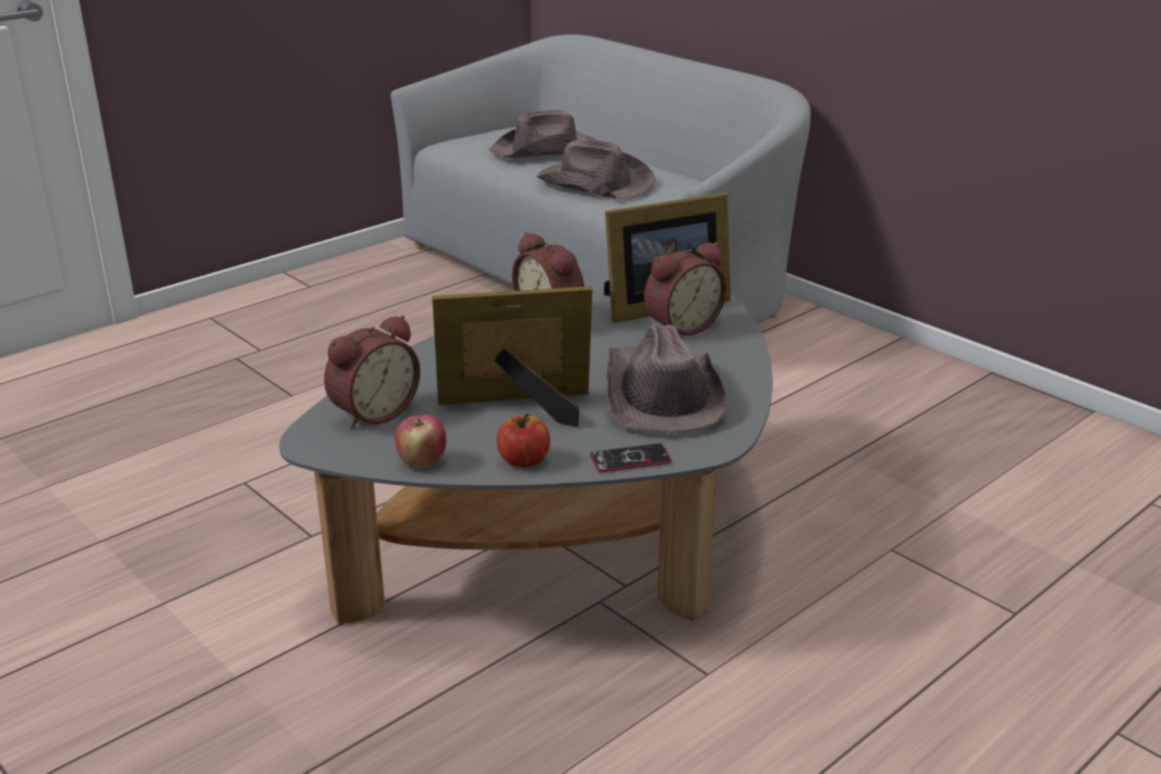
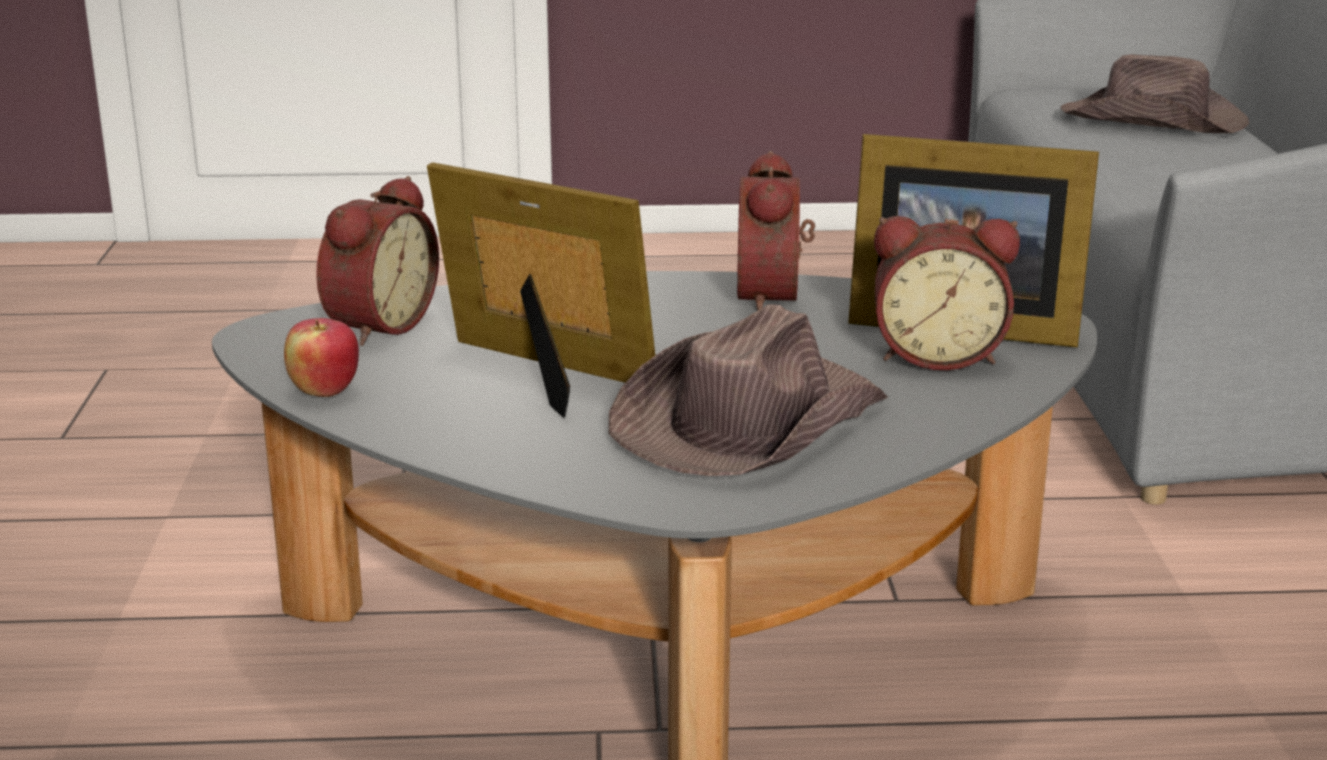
camera: 40 degrees right, 5 degrees down
alarm clock [324,315,420,429] -> alarm clock turned 60 degrees counterclockwise [316,176,439,346]
apple [497,414,550,468] -> none
brown hat [537,139,656,200] -> none
phone [590,443,672,472] -> none

